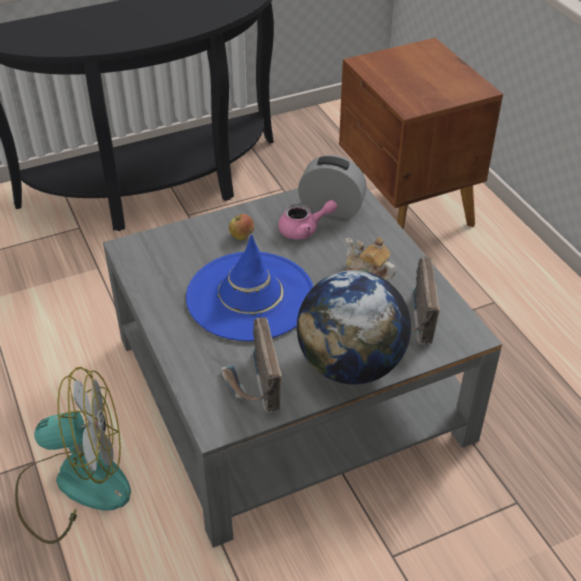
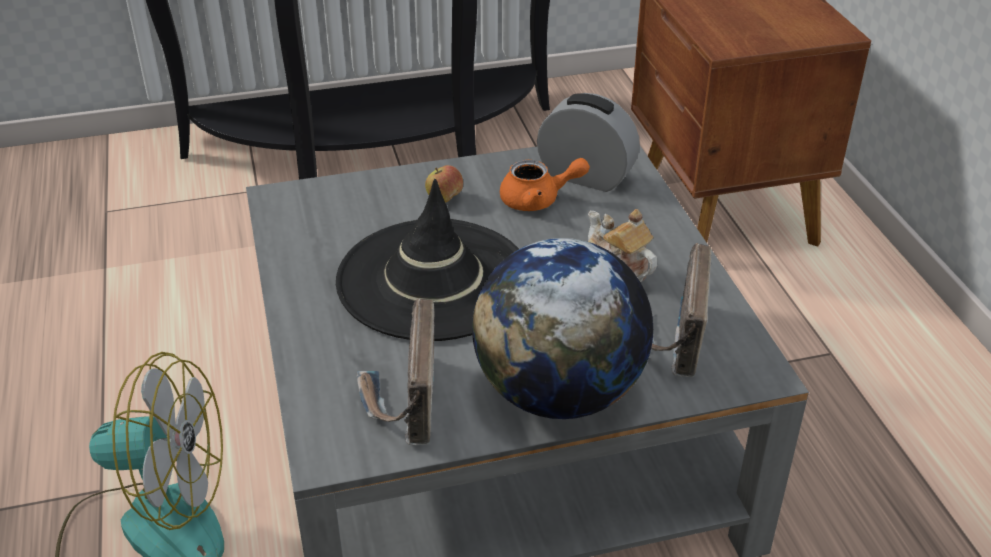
camera: 10 degrees right, 5 degrees down
blue hat [186,234,314,341] -> black hat [336,179,519,341]
pink teapot [278,200,337,240] -> orange teapot [500,158,590,211]

